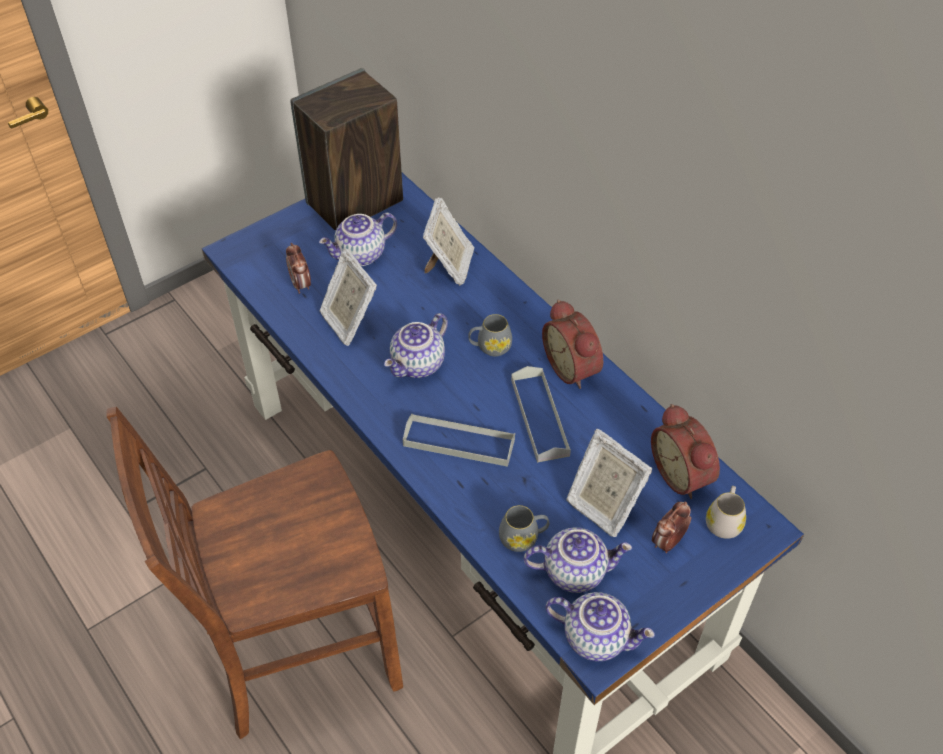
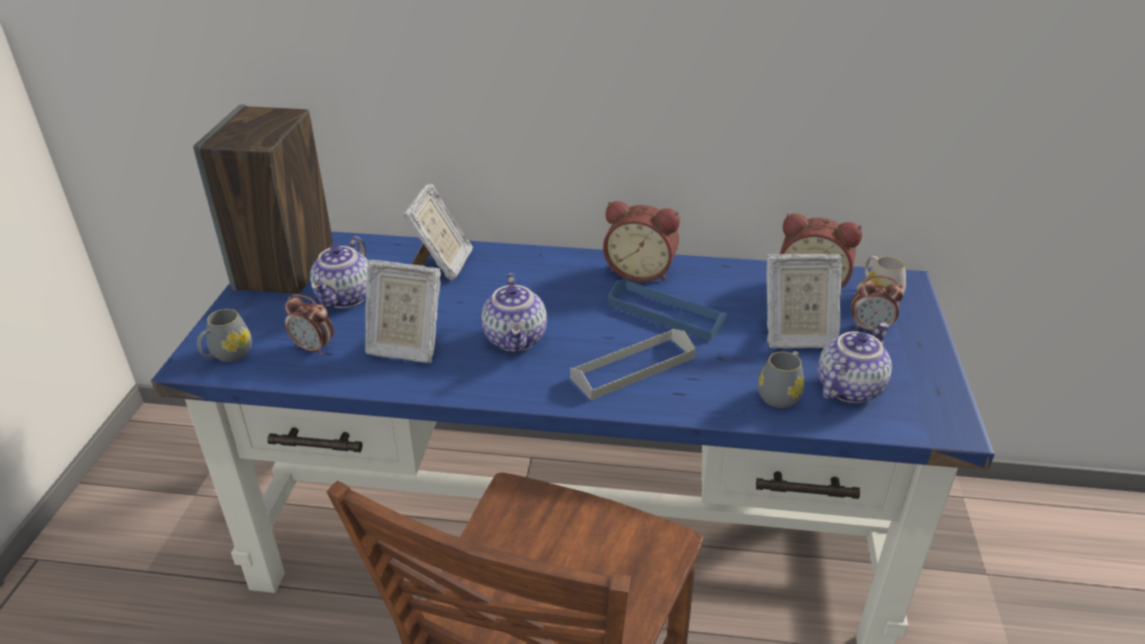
camera: 45 degrees left, 15 degrees down
picture frame [423,197,474,286] -> picture frame turned 45 degrees clockwise [404,184,473,281]
grey mug [468,314,512,356] -> grey mug moved to [197,309,252,362]
grey tray [511,366,571,462] -> blue tray [608,279,727,341]
teapot [546,592,655,661] -> none
alarm clock [652,501,691,553] -> alarm clock turned 75 degrees counterclockwise [851,275,904,331]

